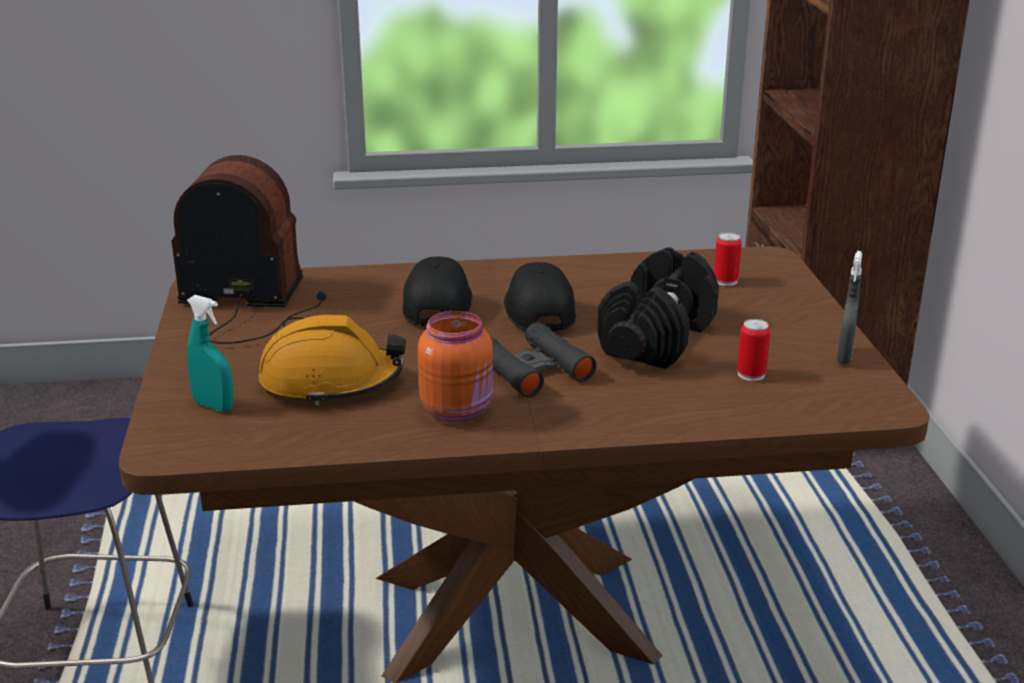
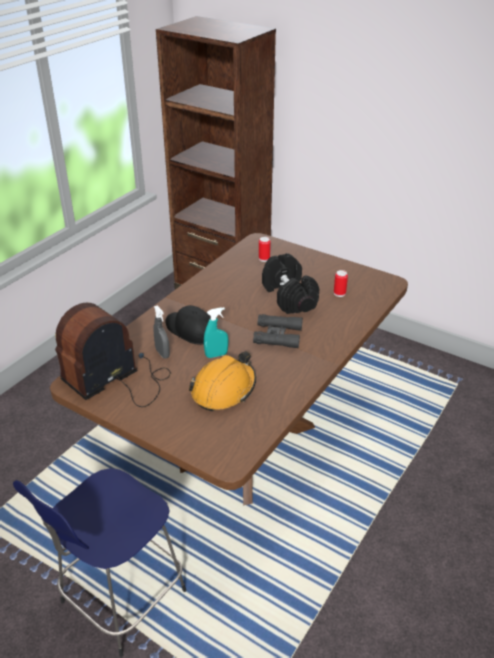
camera: 50 degrees left, 10 degrees up
turquoise spray bottle [187,295,234,412] -> turquoise spray bottle moved to [204,307,228,358]
orange jar [418,311,493,422] -> none
black cap [504,262,576,331] -> none
grey spray bottle [837,251,862,364] -> grey spray bottle moved to [154,306,170,359]

